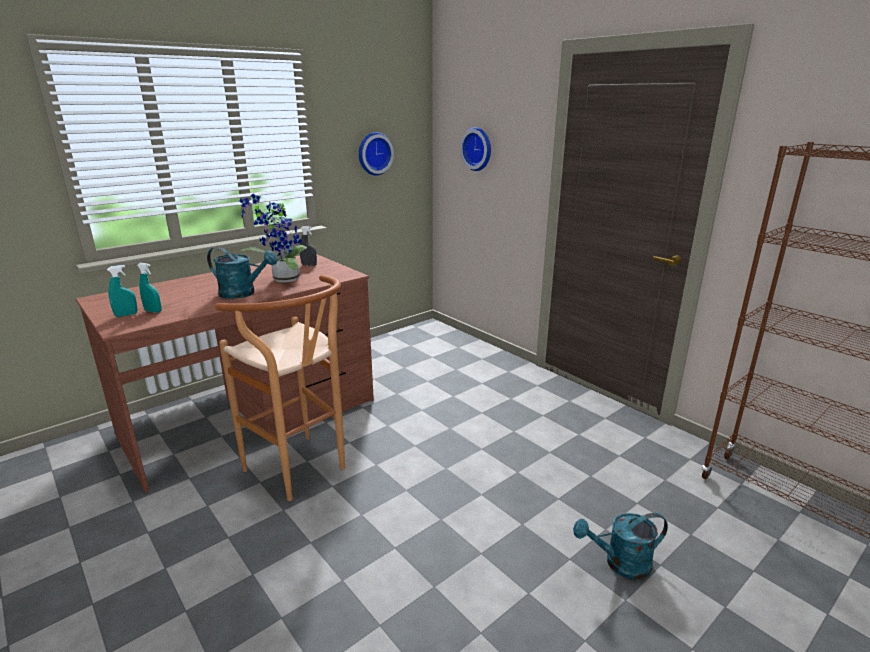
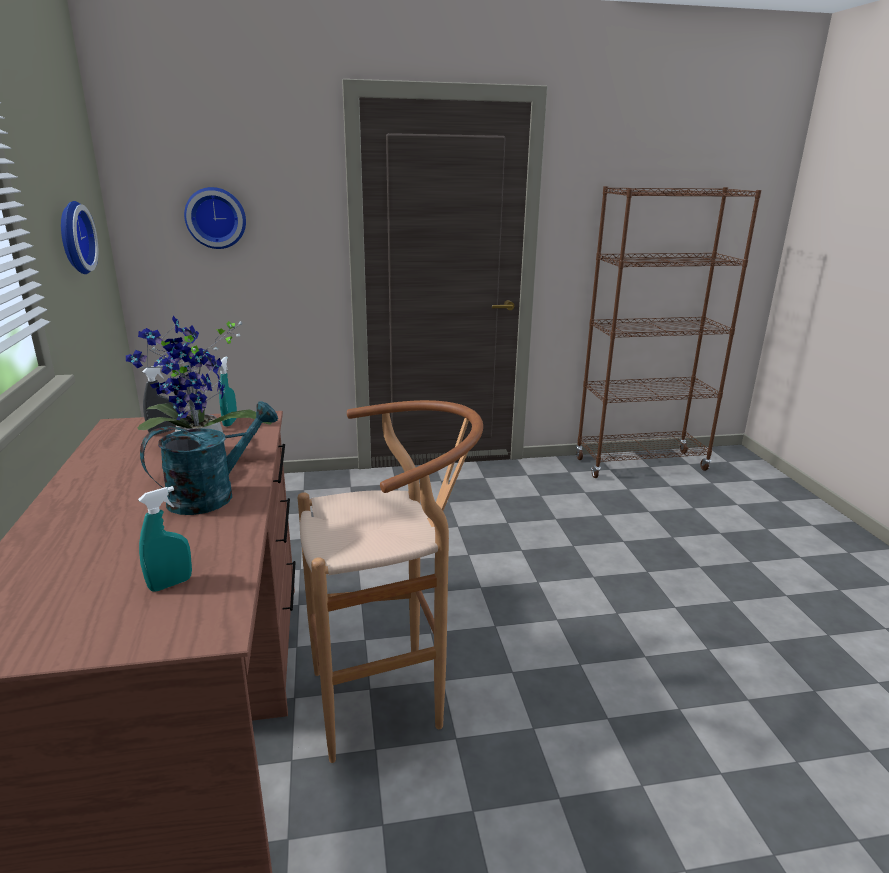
camera: 60 degrees left, 0 degrees up
turquoise spray bottle [107,265,137,317] -> turquoise spray bottle moved to [219,356,237,426]
turquoise watering can [573,513,668,580] -> none

